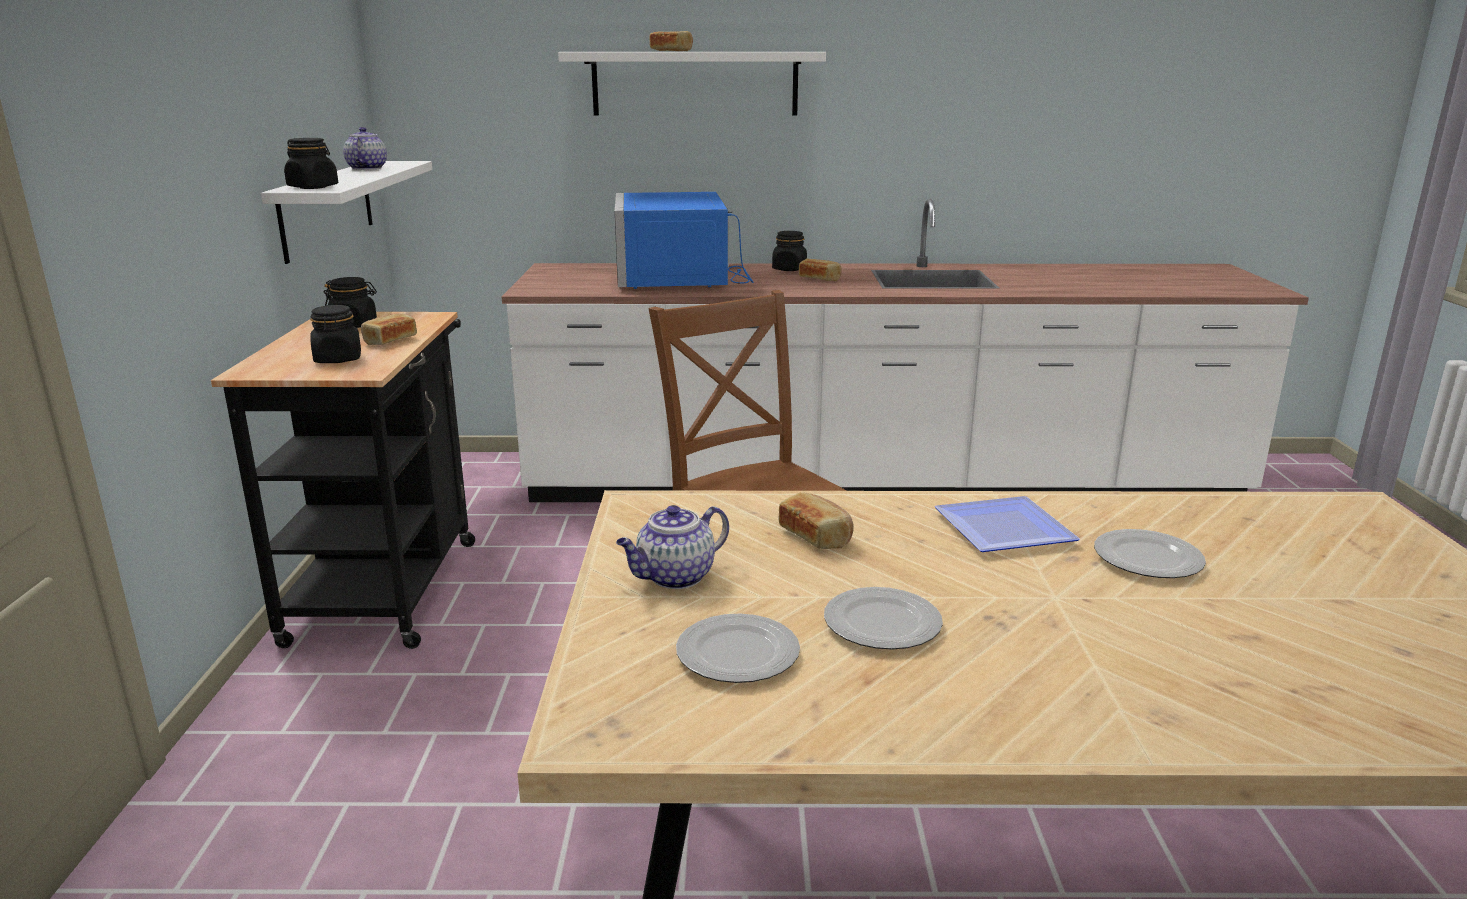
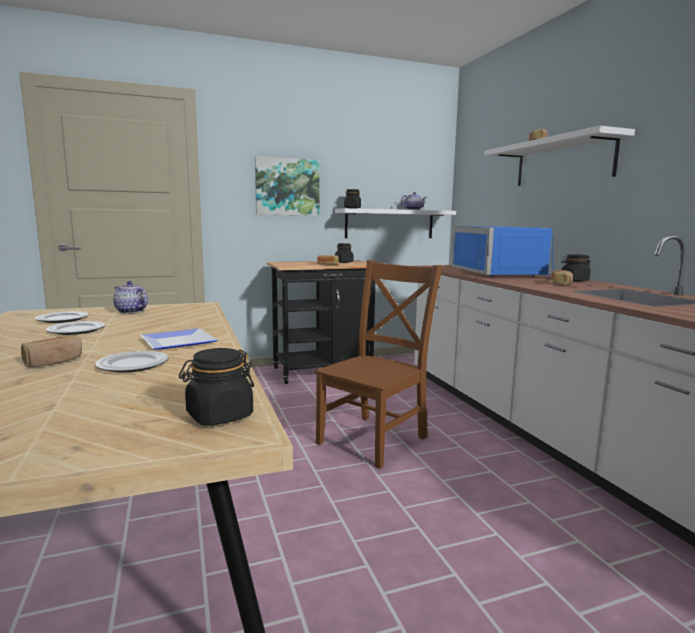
camera: 70 degrees right, 10 degrees down
black jar [310,305,361,363] -> black jar moved to [179,348,254,426]
blue microwave [615,192,754,289] -> blue microwave turned 75 degrees counterclockwise [452,226,555,277]
bread [779,492,854,549] -> bread moved to [21,336,82,367]
none -> picture [255,156,319,216]

